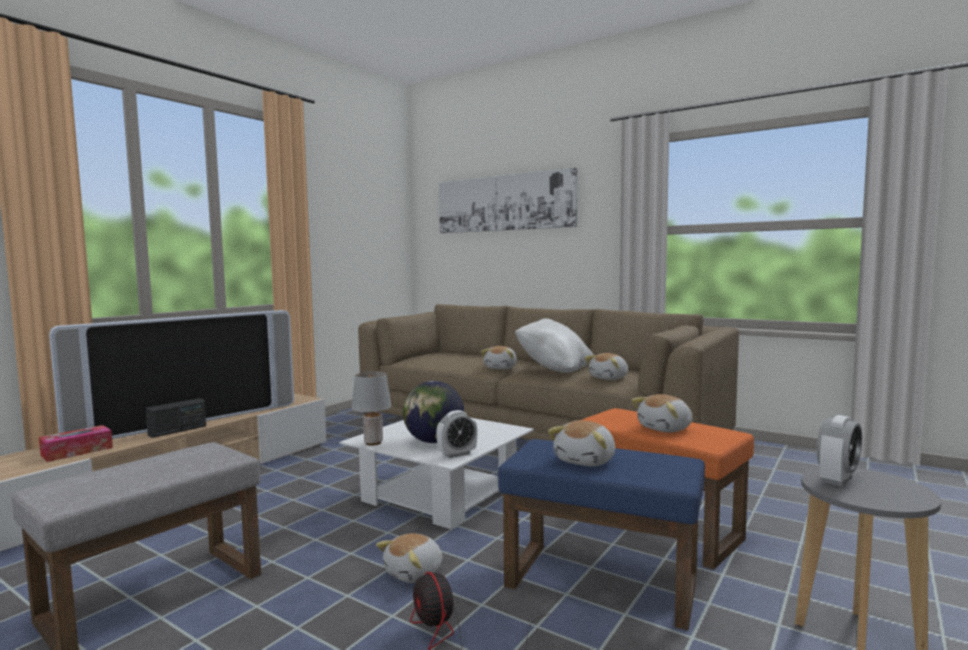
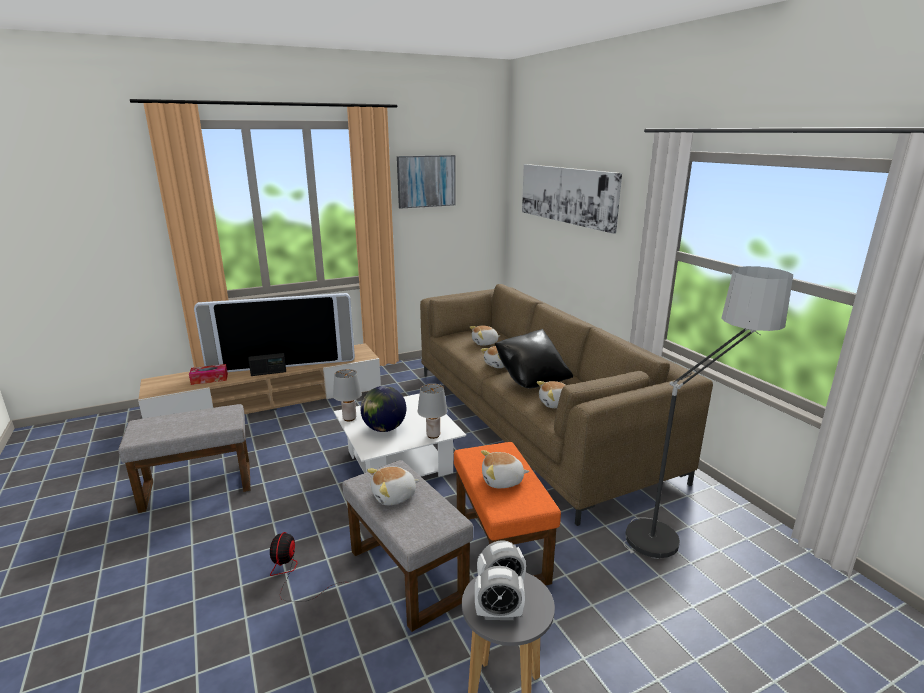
camera: 30 degrees right, 15 degrees up
plush toy [376,533,442,583] -> plush toy moved to [470,325,500,346]
alarm clock [436,410,477,458] -> alarm clock moved to [475,566,525,620]
blue ottoman [498,439,705,631] -> grey ottoman [342,460,473,632]
white pillow [515,318,594,373] -> black pillow [495,329,573,389]
none -> picture [397,155,456,209]
none -> grey table lamp [418,383,447,439]
none -> floor lamp [623,266,793,559]

